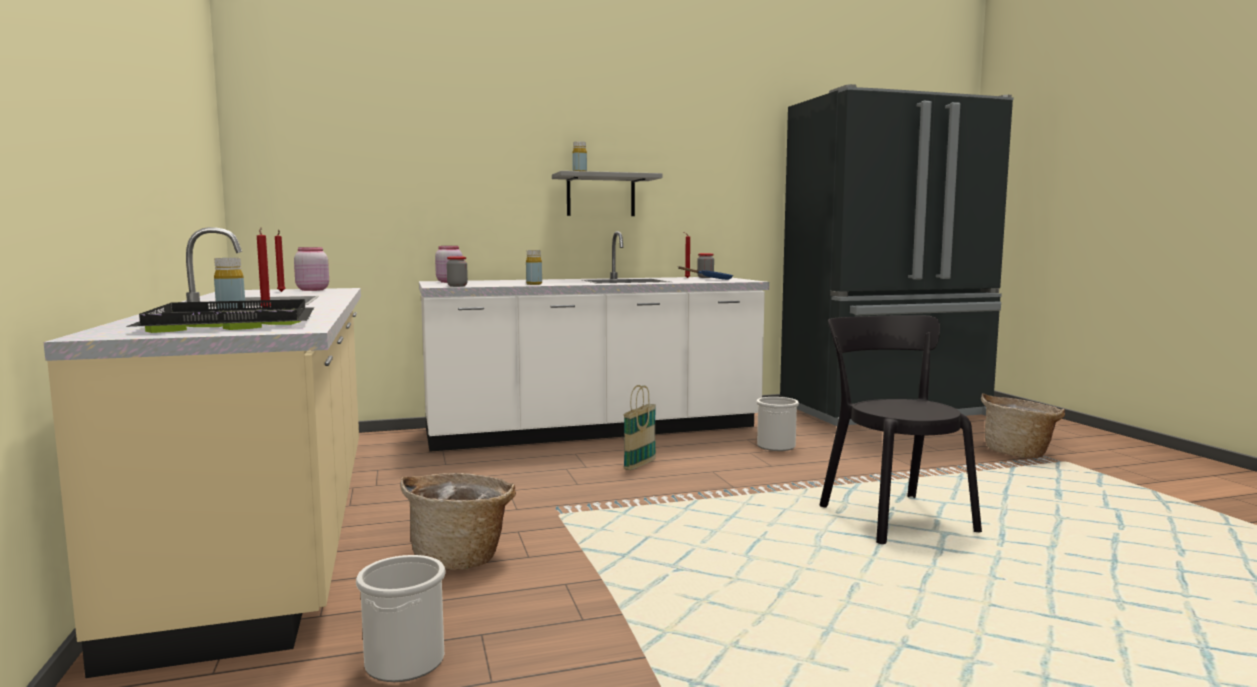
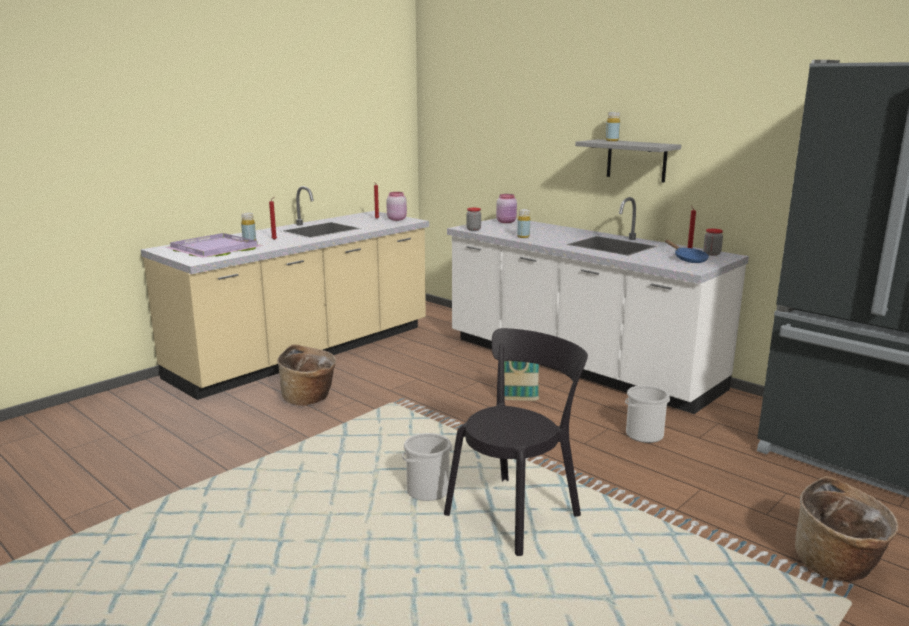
camera: 60 degrees right, 10 degrees up
black tray [126,299,314,333] -> purple tray [165,233,264,258]
bucket [356,555,445,682] -> bucket moved to [402,433,453,501]

